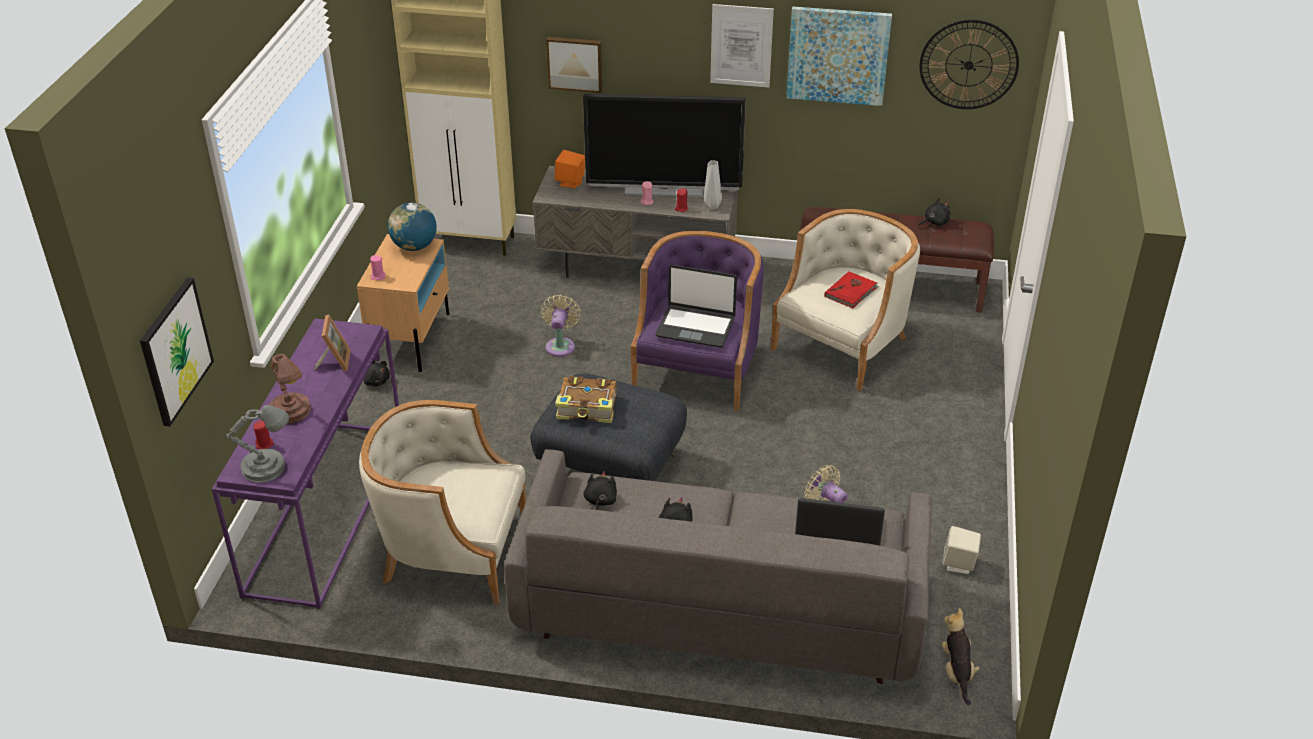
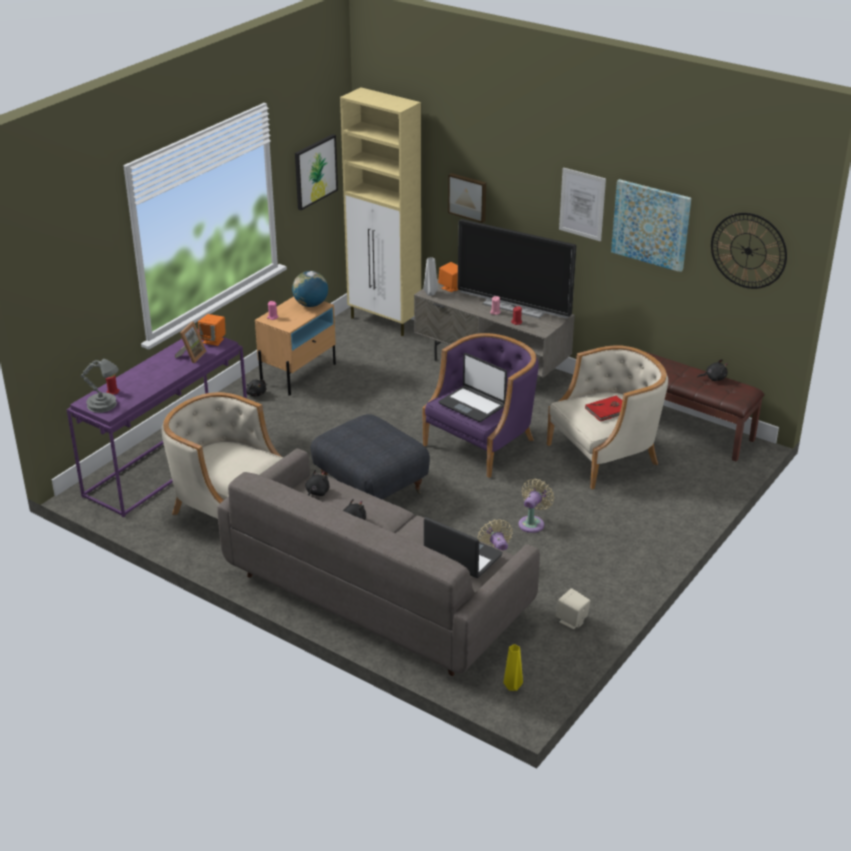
camera: 25 degrees right, 5 degrees down
picture [140,277,214,427] -> picture moved to [295,134,338,210]
brown table lamp [269,354,311,424] -> none
beige fan [541,295,581,357] -> beige fan moved to [518,479,554,533]
book [555,376,617,423] -> none
grey vase [704,160,722,210] -> grey vase moved to [424,257,438,296]
plush toy [942,608,980,705] -> yellow vase [503,644,523,691]
none -> orange speaker [198,314,226,346]

